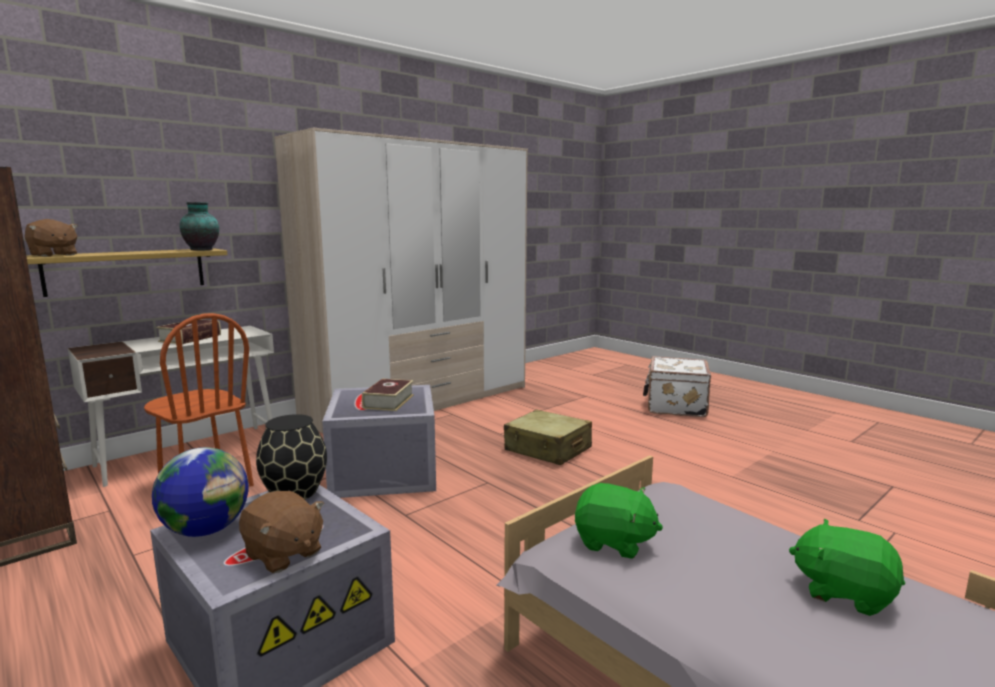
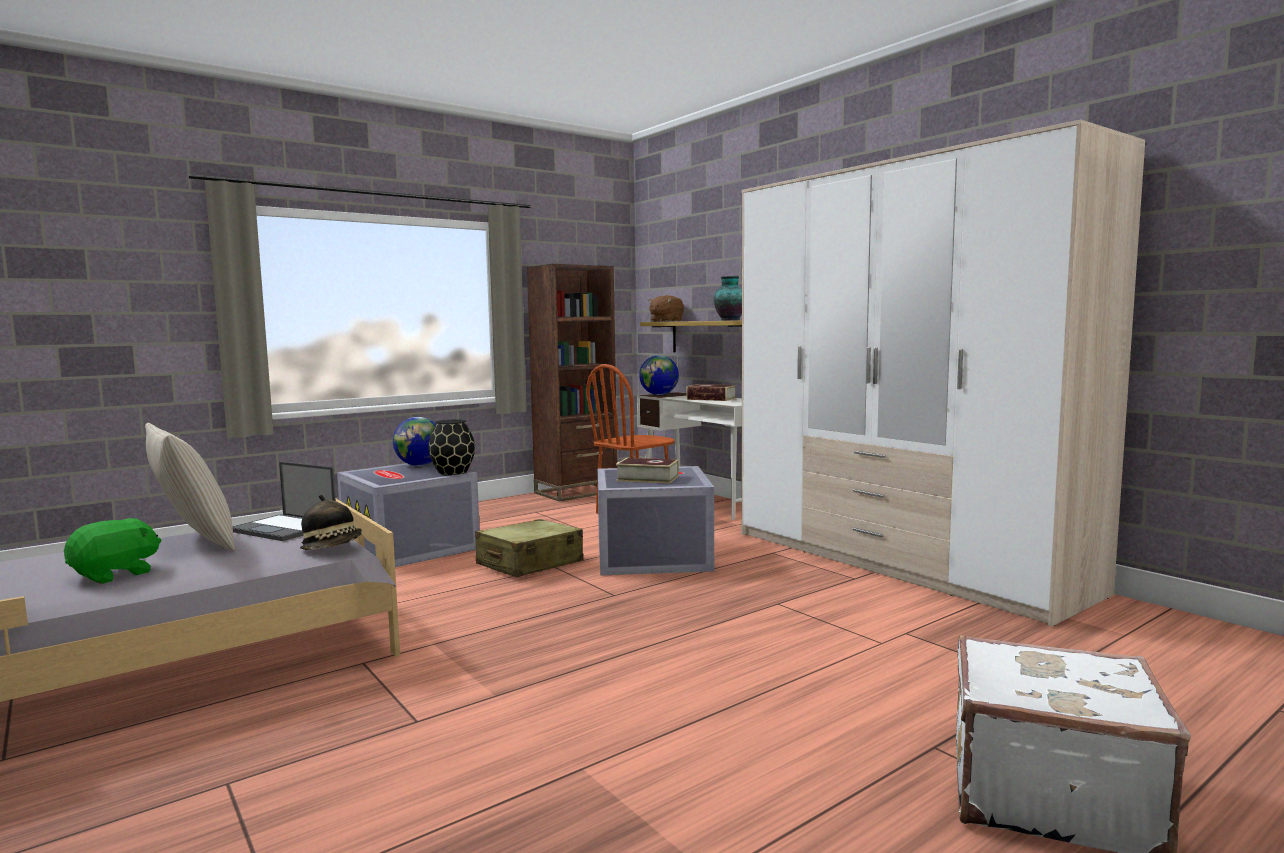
camera: 95 degrees right, 5 degrees down
brown plush toy [239,491,324,573] -> none
beige suitcase [504,410,592,465] -> beige suitcase moved to [475,519,583,577]
green plush toy [575,483,663,559] -> laptop [233,462,336,541]
none -> beige pillow [145,423,235,551]
none -> hat [300,495,362,550]
none -> globe [639,355,679,395]

